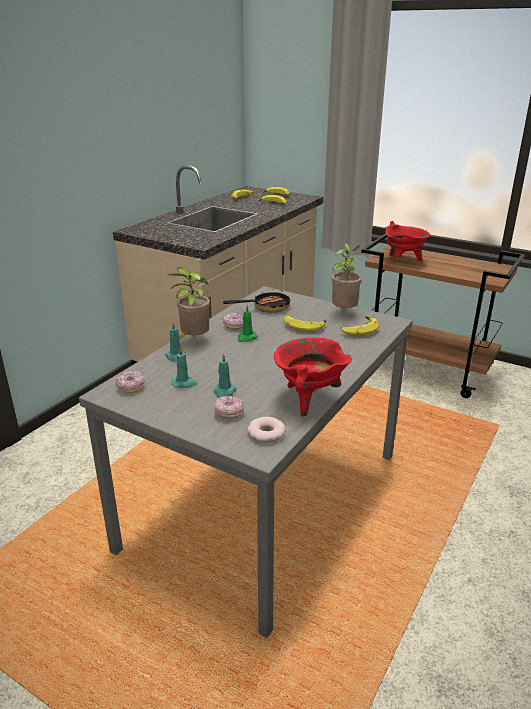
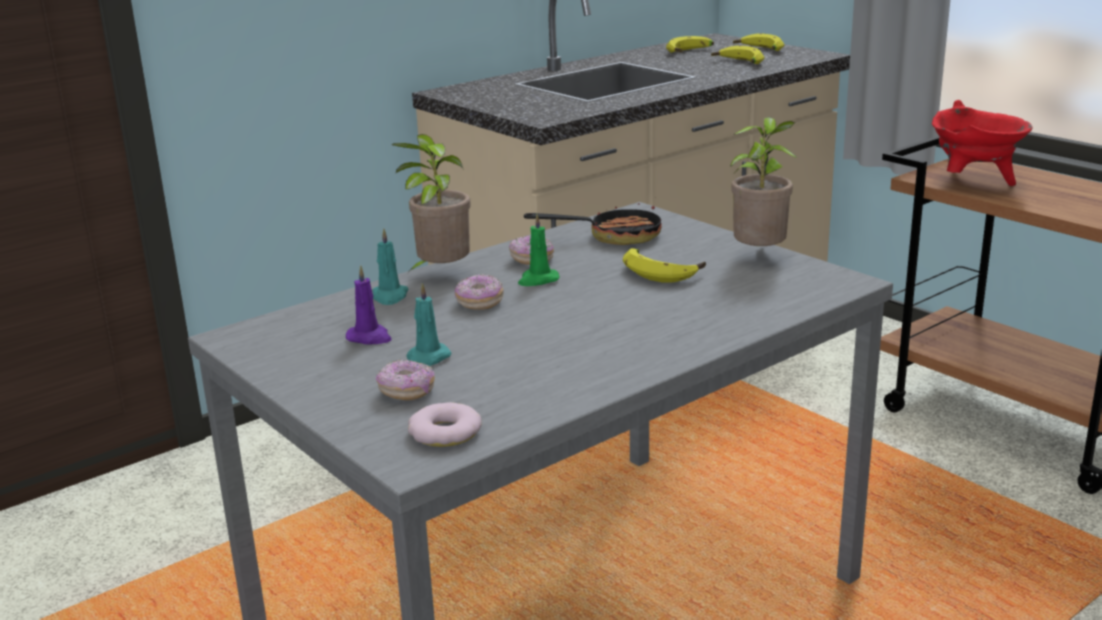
camera: 20 degrees right, 5 degrees down
donut [116,370,145,393] -> donut moved to [454,274,504,310]
turquoise candle [171,347,197,388] -> purple candle [346,265,392,345]
red cooking pot [274,338,352,417] -> none
banana [341,316,379,336] -> none

